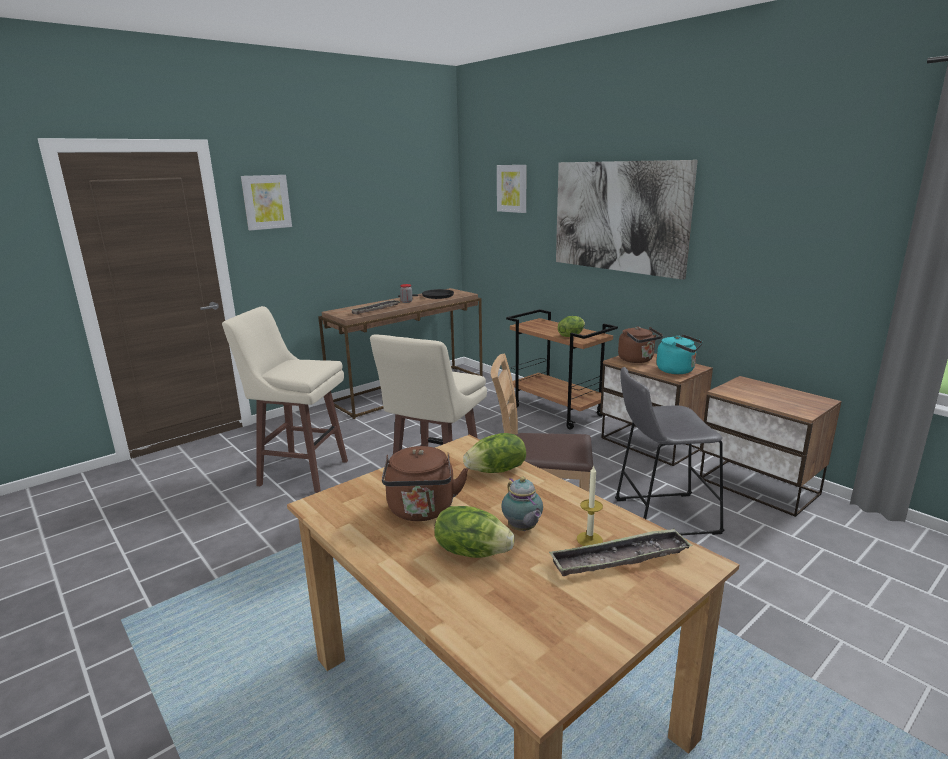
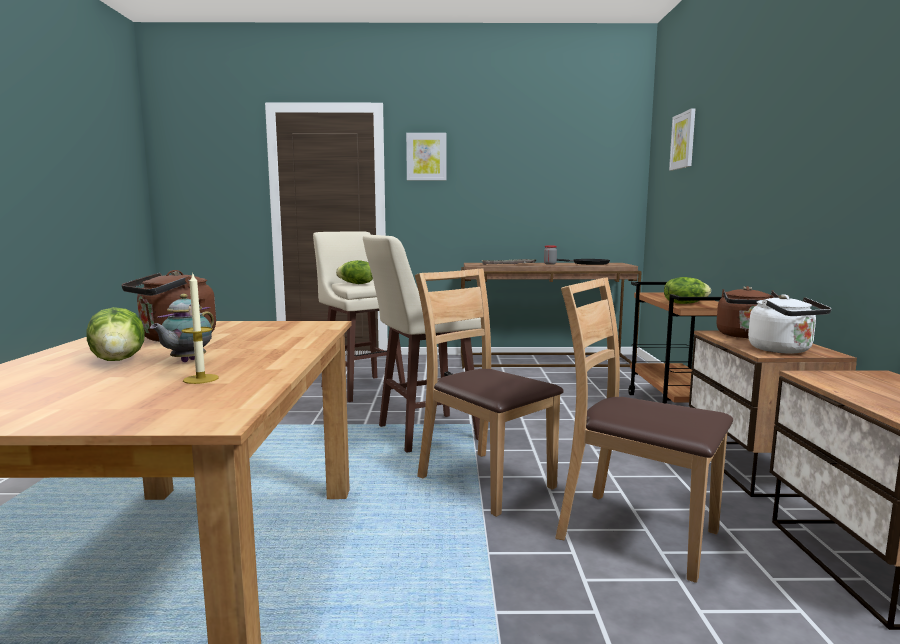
camera: 40 degrees right, 10 degrees down
lettuce [463,433,526,473] -> lettuce moved to [336,260,373,284]
tray [549,528,693,576] -> none
picture [556,160,698,280] -> none
grey stool [615,367,725,535] -> brown chair [555,277,733,583]
turquoise kettle [656,334,703,374] -> white kettle [748,294,831,353]

